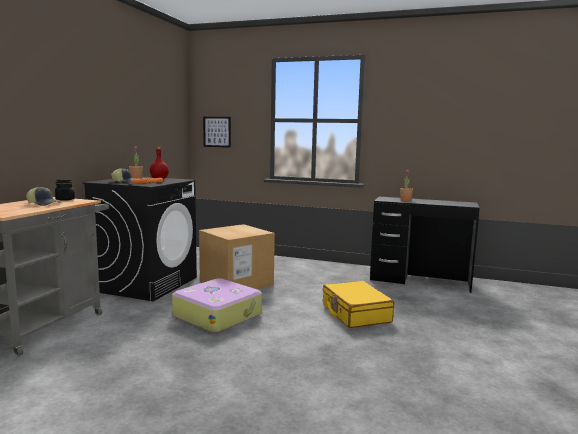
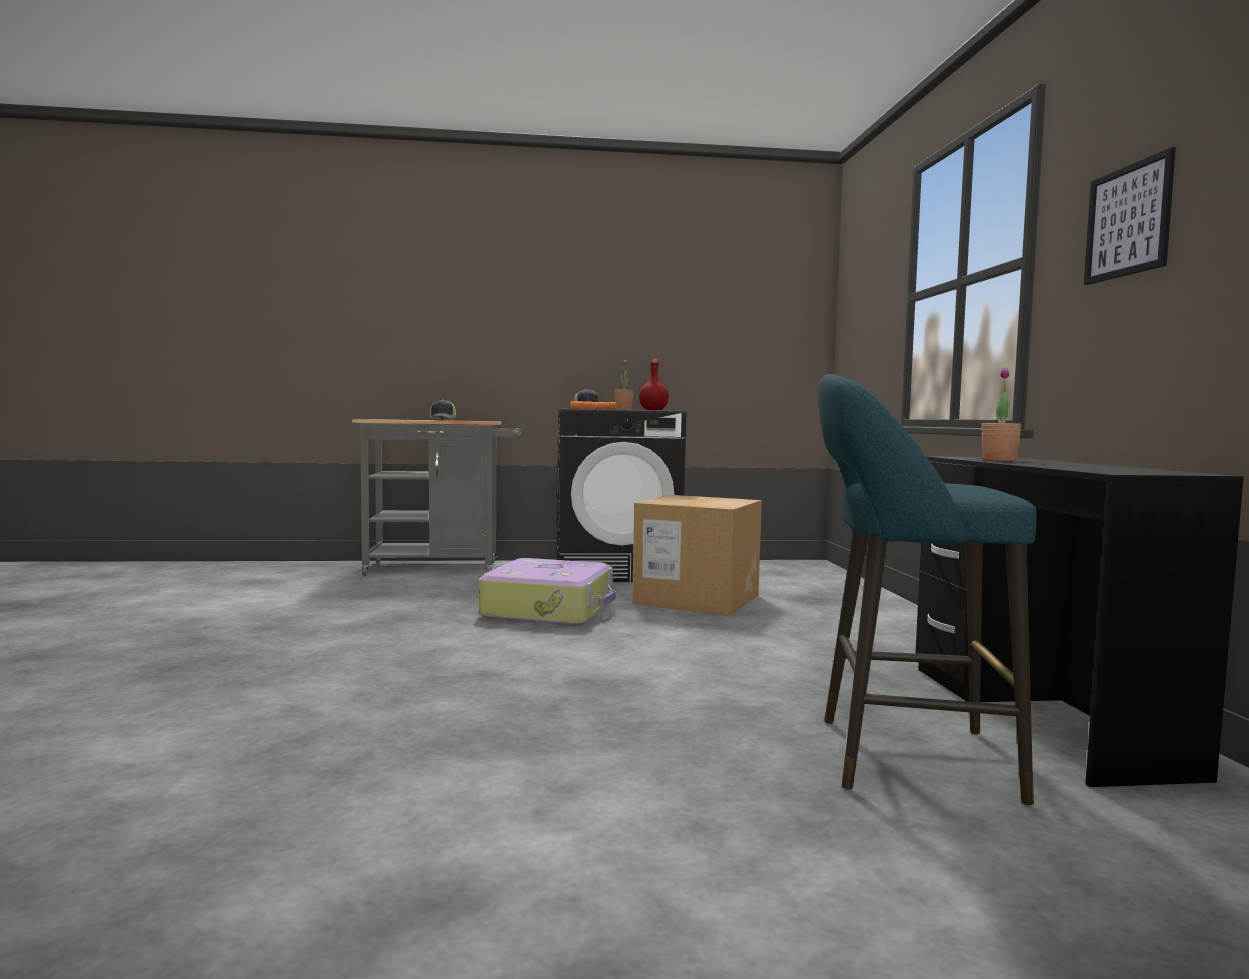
camera: 65 degrees right, 5 degrees down
black jar [55,179,75,201] -> none
picture [203,117,231,148] -> picture moved to [1084,147,1176,285]
yellow suitcase [323,281,394,328] -> none
none -> turquoise stool [818,374,1037,805]

